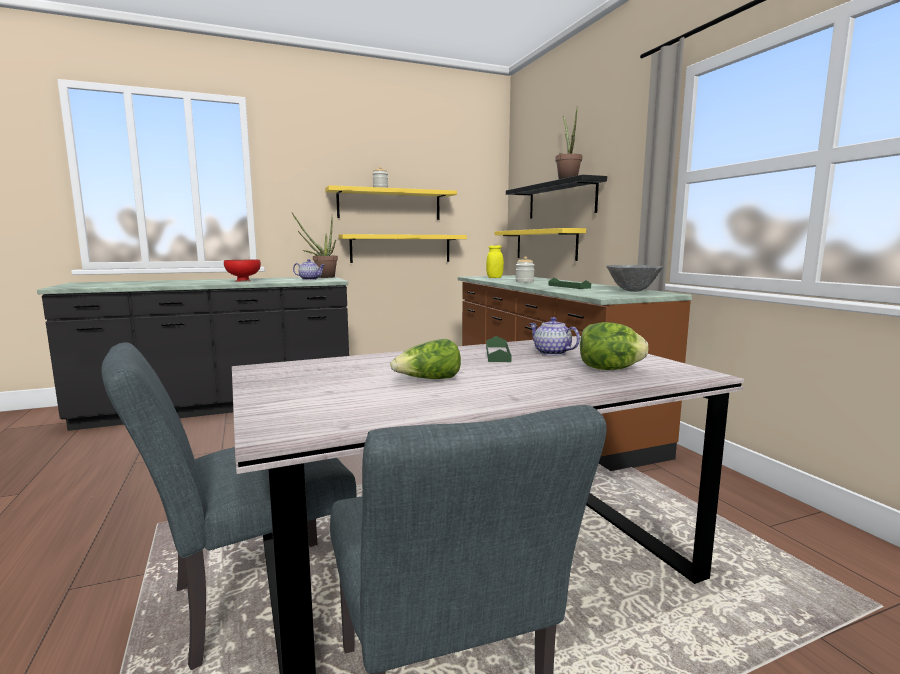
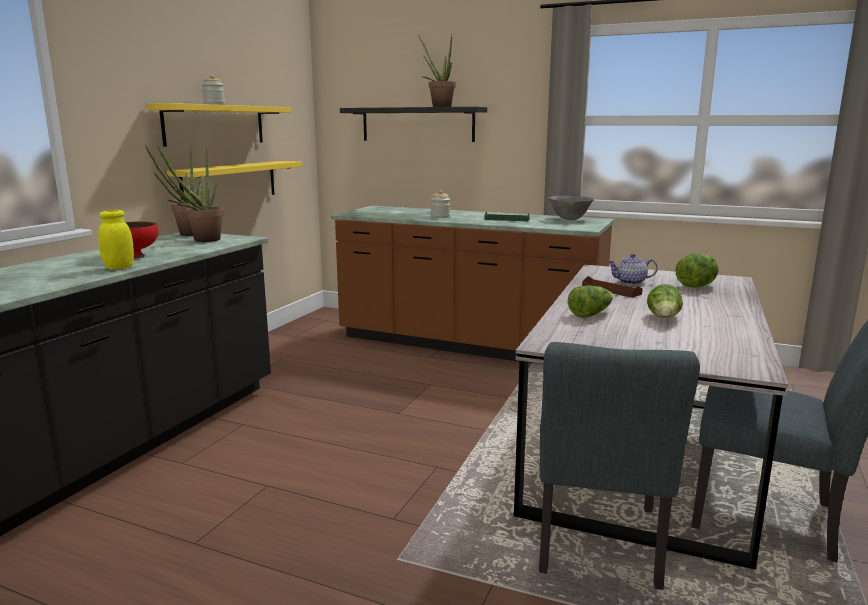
camera: 45 degrees left, 5 degrees up
teapot [293,259,325,280] -> potted plant [157,146,224,242]
yellow jar [486,245,504,278] -> yellow jar moved to [98,210,134,270]
green tray [486,336,511,362] -> brown tray [582,276,642,298]
yellow shelf [494,228,586,261] -> none
none -> lettuce [568,285,613,318]

